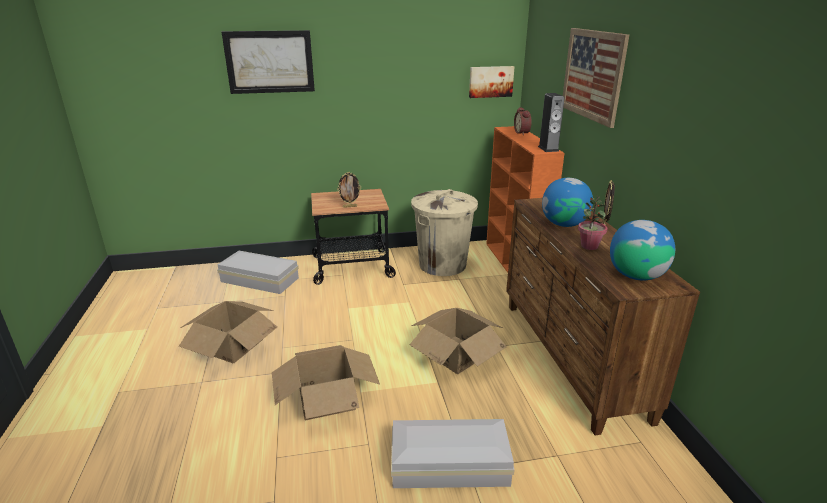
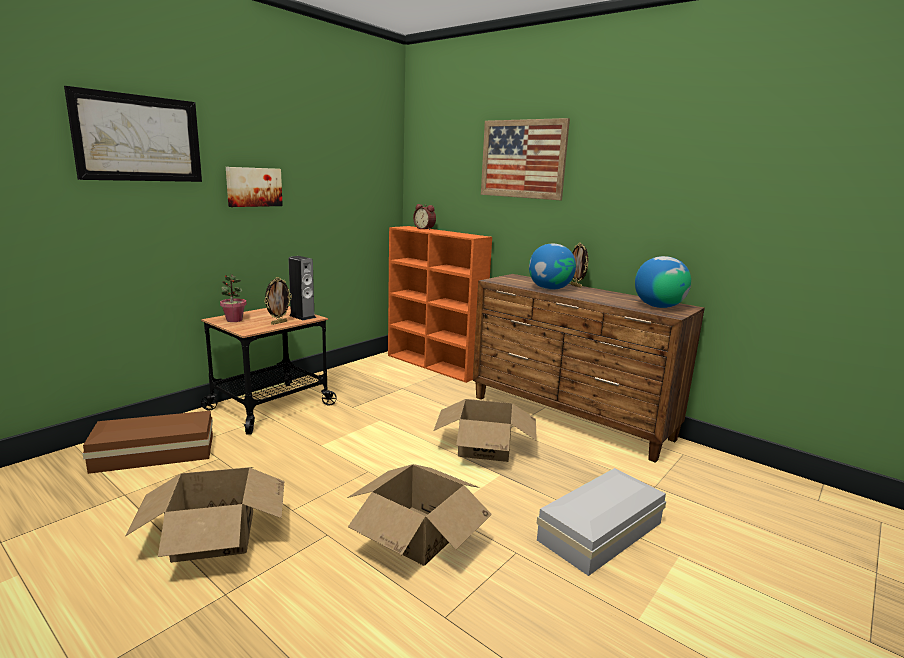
camera: 40 degrees left, 10 degrees down
white storage box [217,251,299,294] -> brown storage box [83,411,213,474]
beige trash can [411,189,478,276] -> none
picture [469,66,514,98] -> picture moved to [226,167,283,207]
speaker [538,93,565,152] -> speaker moved to [288,256,316,320]
potted plant [578,196,608,250] -> potted plant moved to [220,273,247,322]

